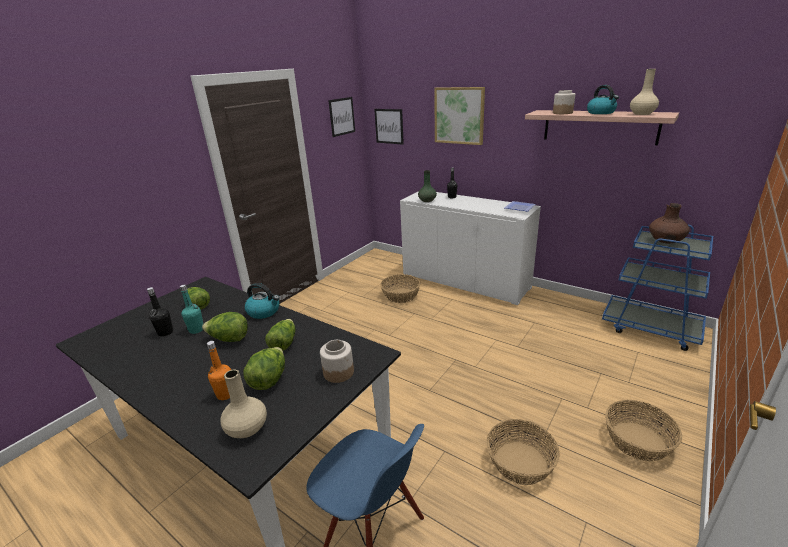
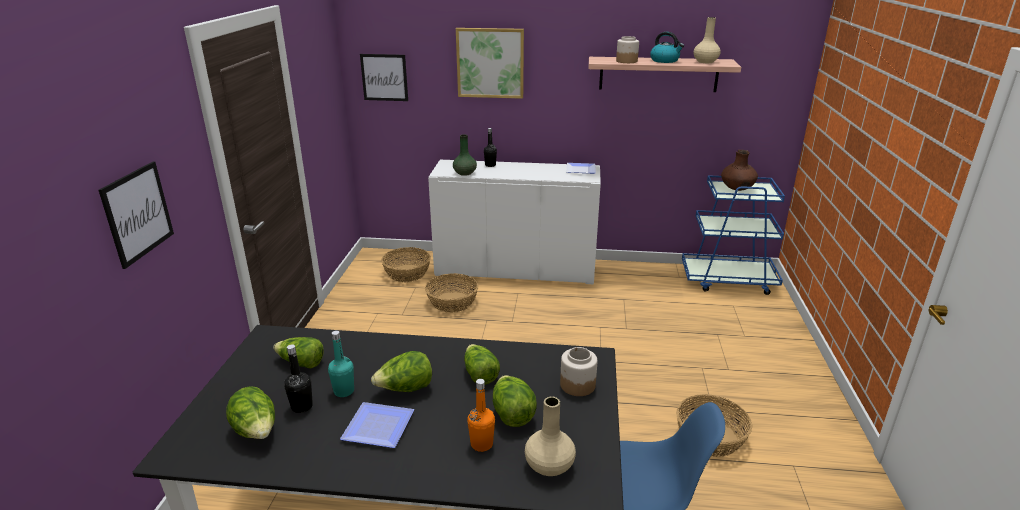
camera: 30 degrees left, 0 degrees up
kettle [245,283,279,319] -> none
picture [328,97,355,137] -> picture moved to [98,162,174,269]
basket [605,400,682,462] -> basket moved to [381,247,431,282]
none -> lettuce [226,386,275,439]
none -> plate [340,402,414,448]

